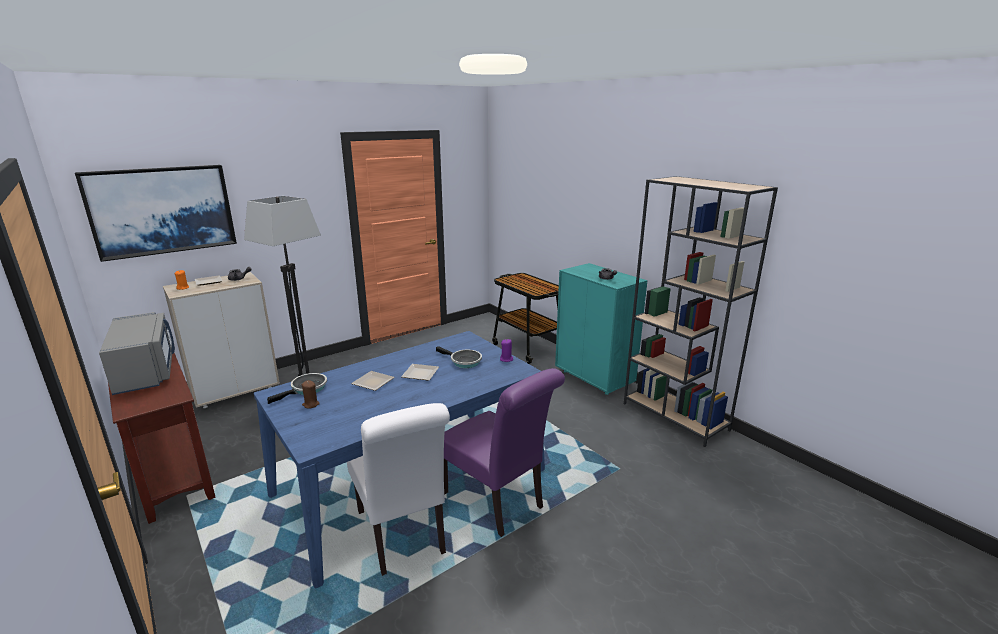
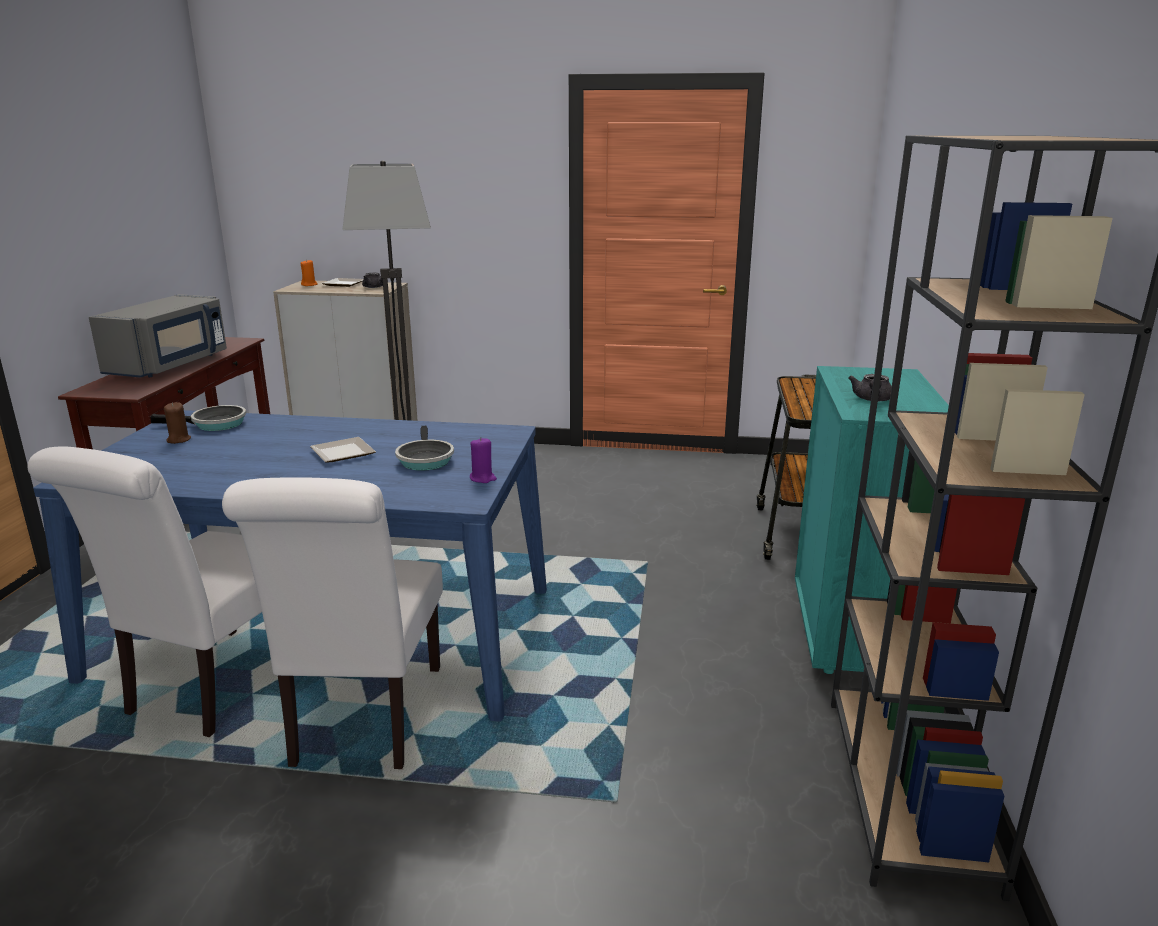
camera: 45 degrees right, 0 degrees up
picture [75,165,237,262] -> none
plate [351,371,394,391] -> none
purple chair [444,368,565,537] -> white chair [222,477,443,769]

